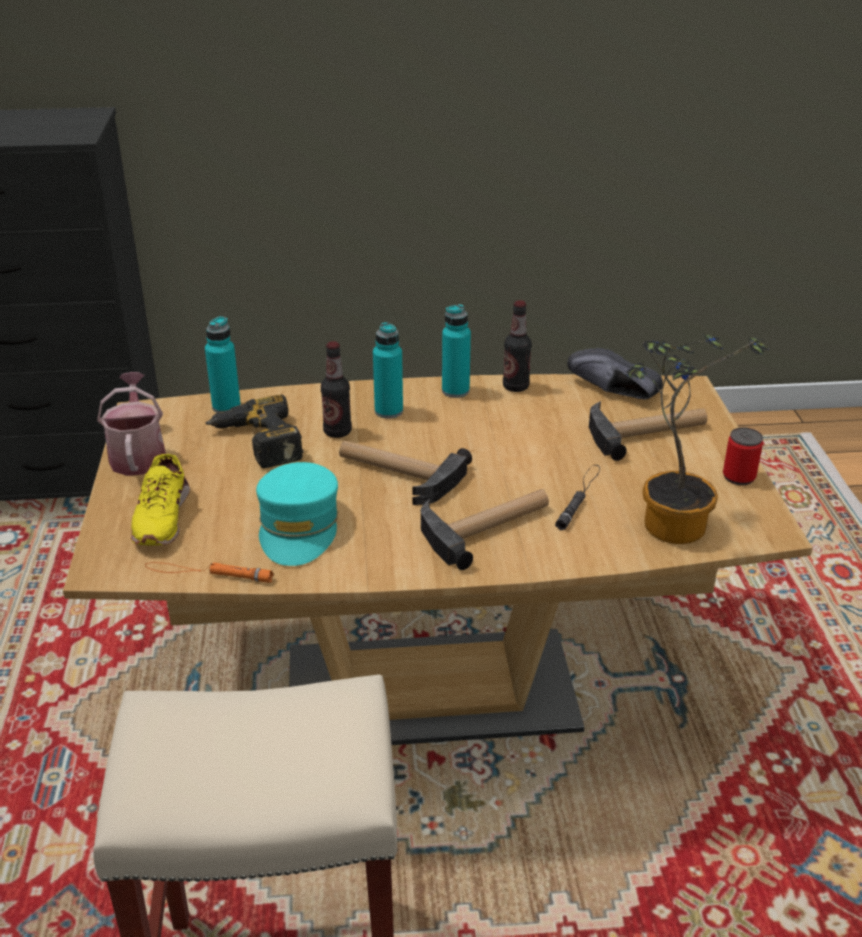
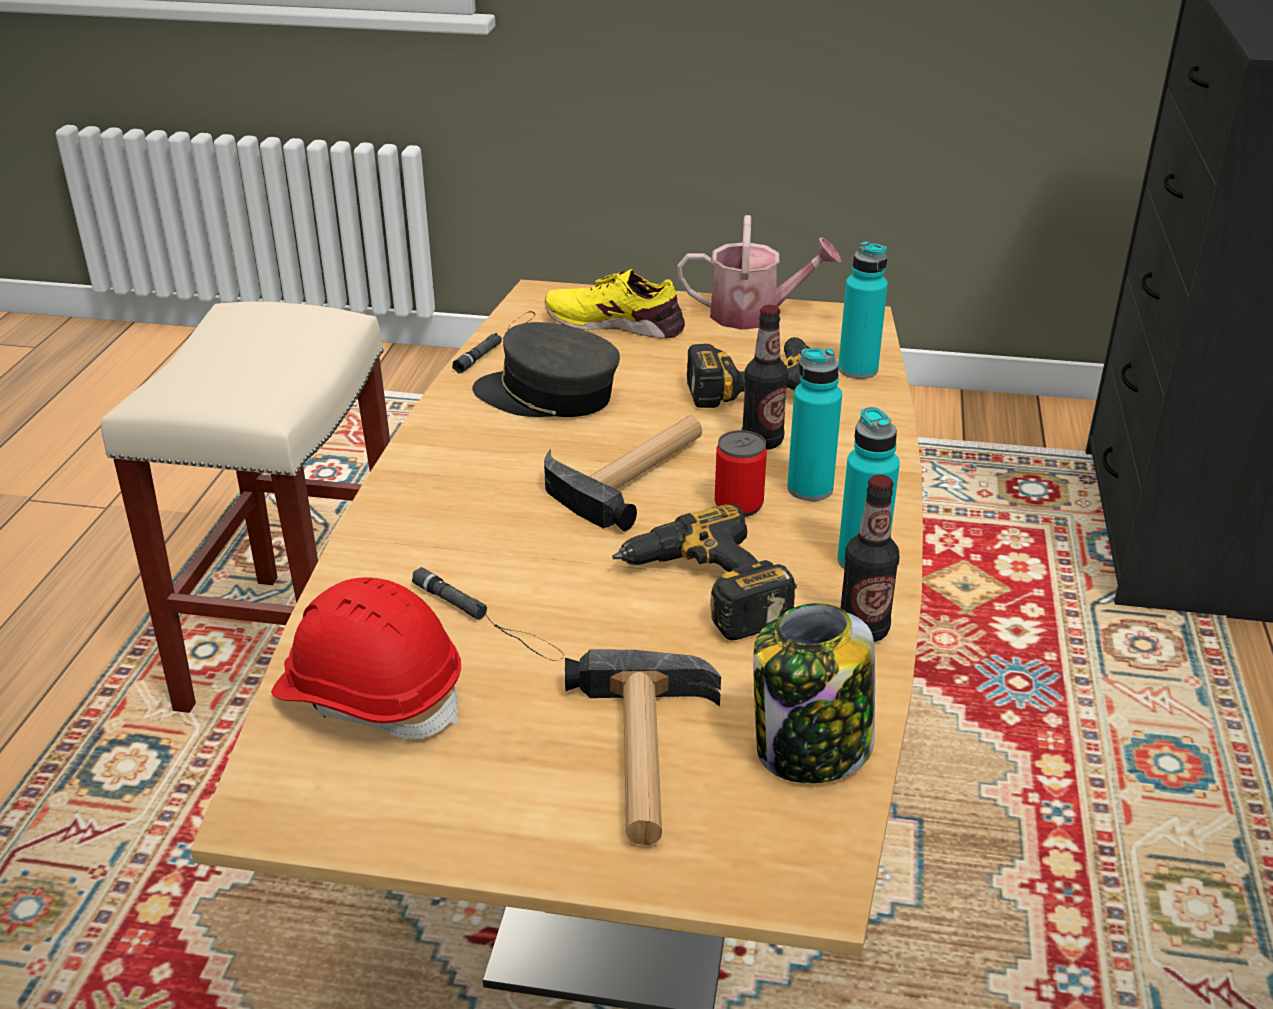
camera: 105 degrees right, 0 degrees up
orange flashlight [145,562,274,583] -> black flashlight [452,311,535,373]
turquoise cap [256,462,338,566] -> grey cap [472,322,620,417]
hammer [421,489,549,570] -> none
black shoe [567,348,663,400] -> jar [753,603,875,783]
potted plant [626,335,769,544] -> red hard hat [271,577,461,739]
can [723,427,763,485] -> can moved to [715,430,767,517]
none -> power drill [612,504,797,640]

